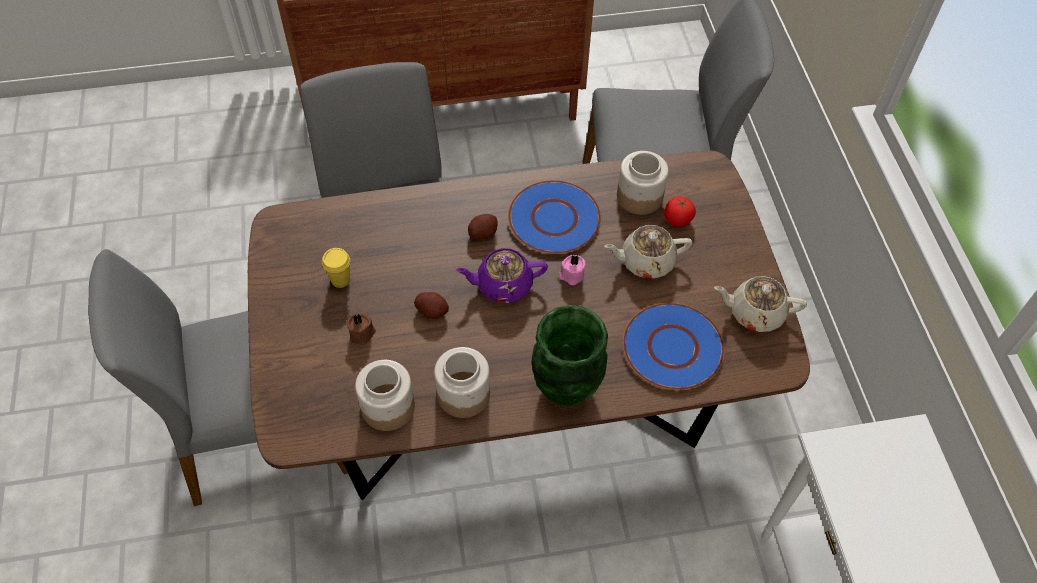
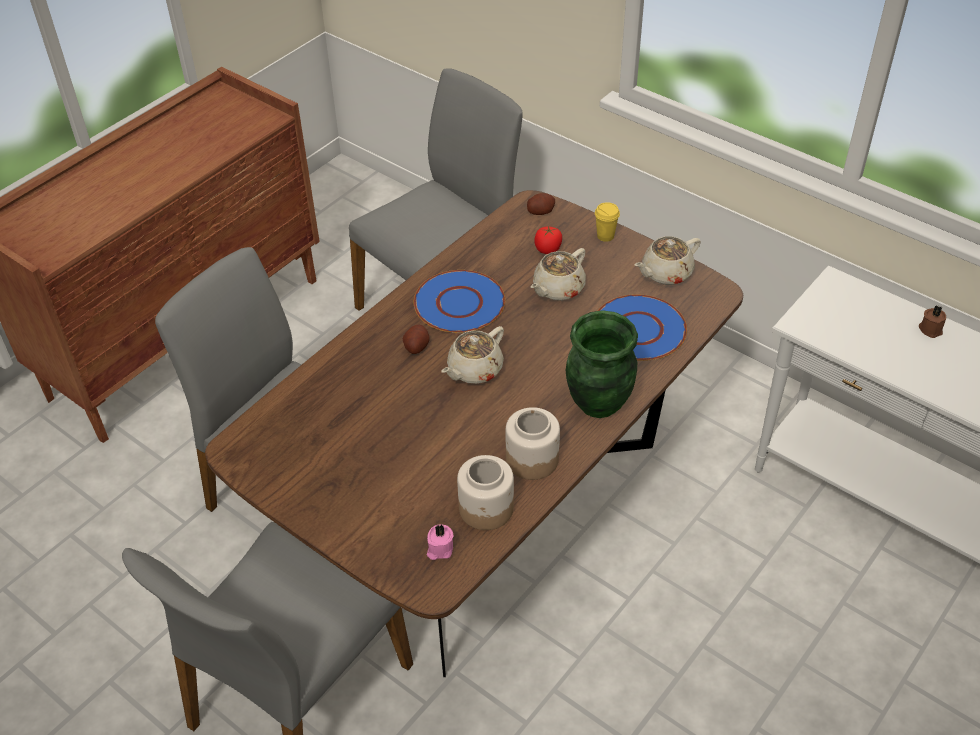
camera: 40 degrees left, 10 degrees down
yellow cup [322,248,350,288] -> yellow cup moved to [595,202,620,242]
brown candle [347,313,376,345] -> brown candle moved to [919,305,946,338]
potato [414,292,449,319] -> potato moved to [527,193,555,215]
purple teapot [456,248,548,303] -> beige teapot [442,326,504,384]
pink candle [559,255,585,285] -> pink candle moved to [427,525,453,560]
jar [617,151,669,215] -> none

